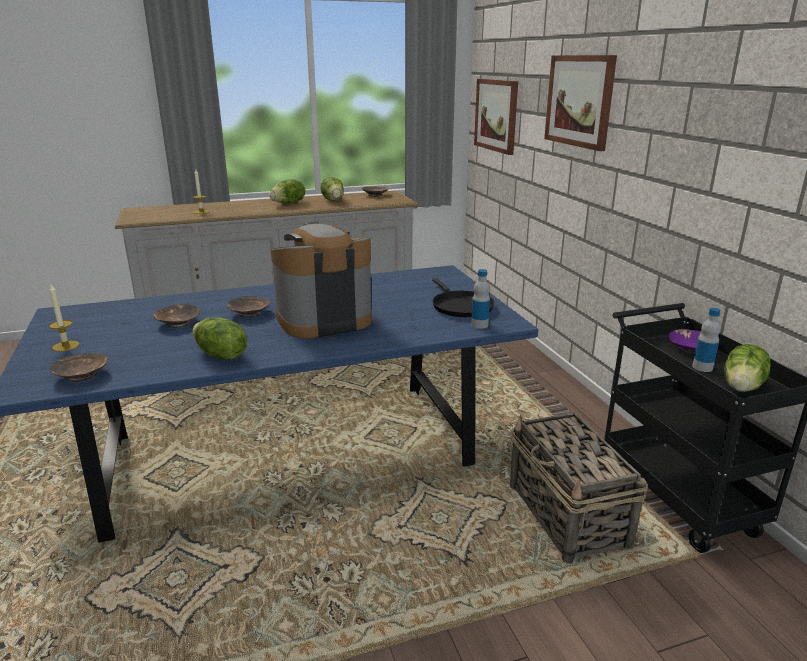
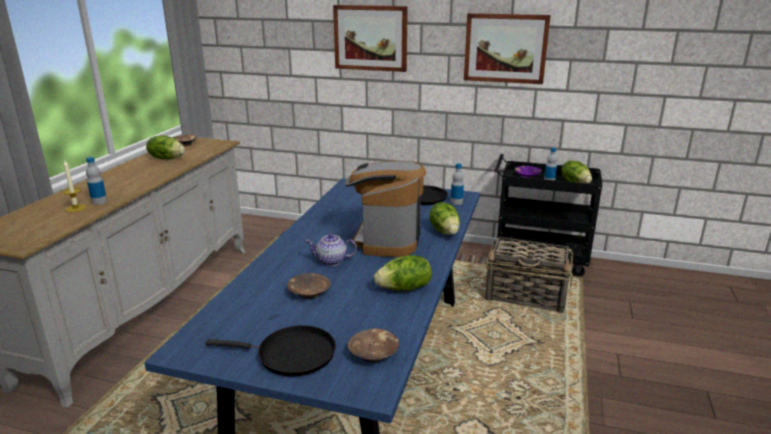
camera: 55 degrees left, 0 degrees up
candle [49,285,80,352] -> black frying pan [206,325,336,377]
brown bowl [227,296,270,317] -> teapot [305,233,357,266]
lettuce [269,179,305,204] -> lettuce moved to [429,202,460,235]
picture [474,79,518,155] -> picture moved to [464,13,551,84]
none -> bottle [86,157,107,205]

